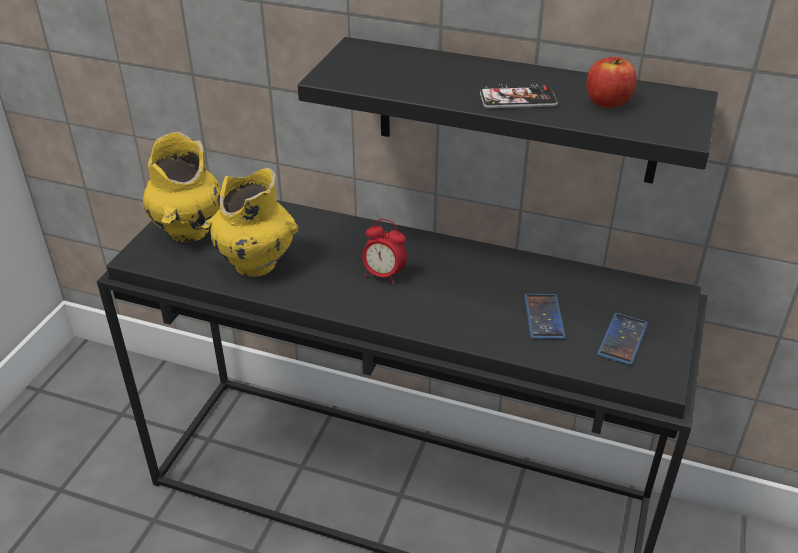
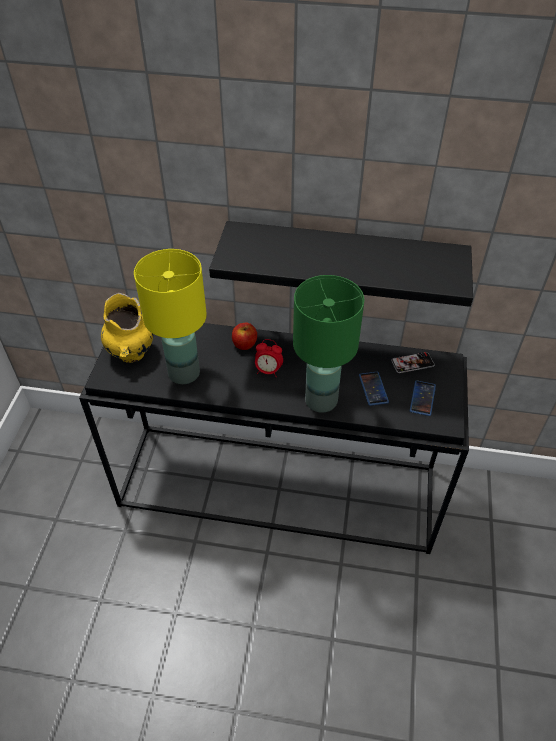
camera: 10 degrees left, 10 degrees up
yellow vase [202,168,298,277] -> yellow table lamp [134,249,207,384]
phone [480,84,558,108] -> phone moved to [391,352,435,373]
apple [587,57,637,108] -> apple moved to [232,322,257,350]
none -> green table lamp [293,275,364,413]

